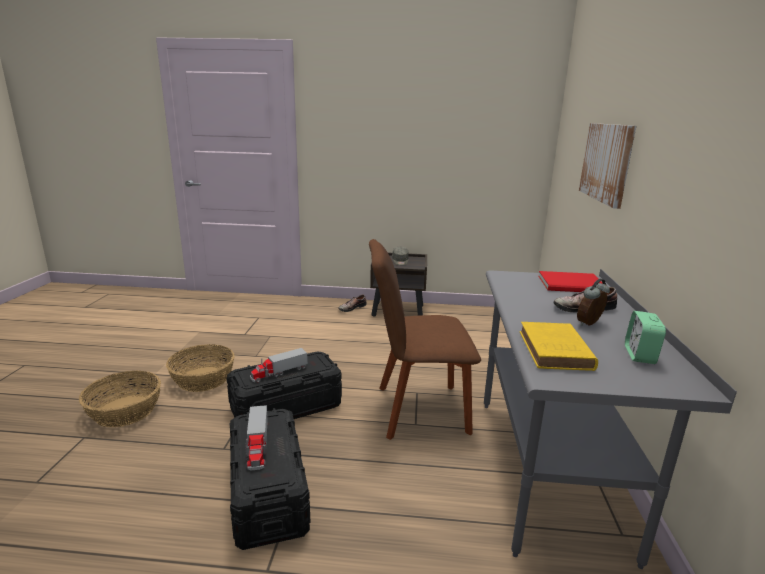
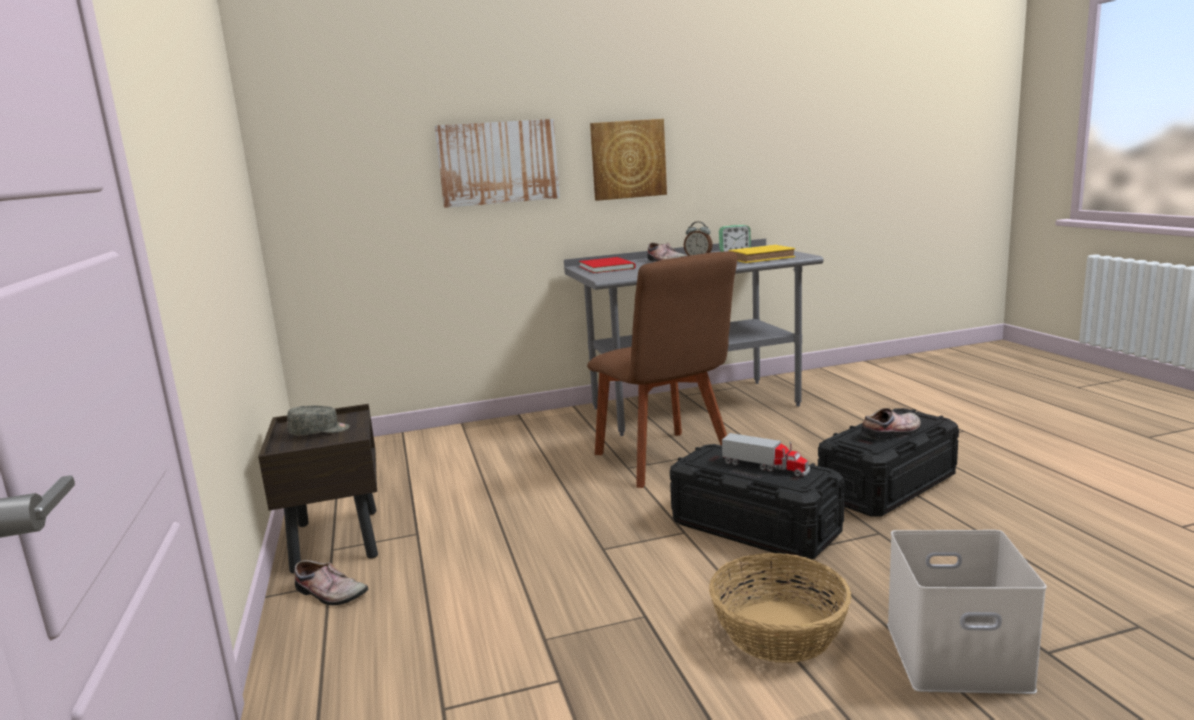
camera: 110 degrees left, 5 degrees down
basket [79,370,161,427] -> white storage box [887,530,1046,694]
toy truck [246,405,268,470] -> shoe [861,408,921,440]
none -> picture [590,119,667,201]

